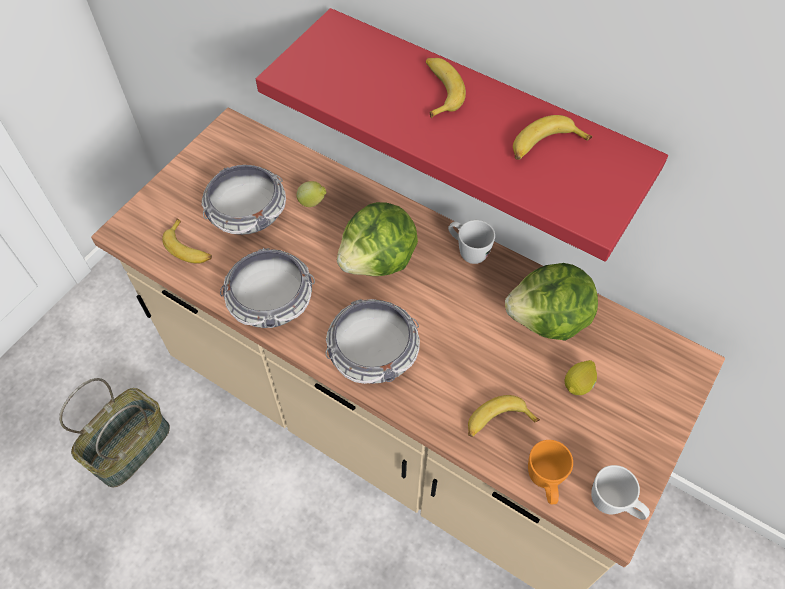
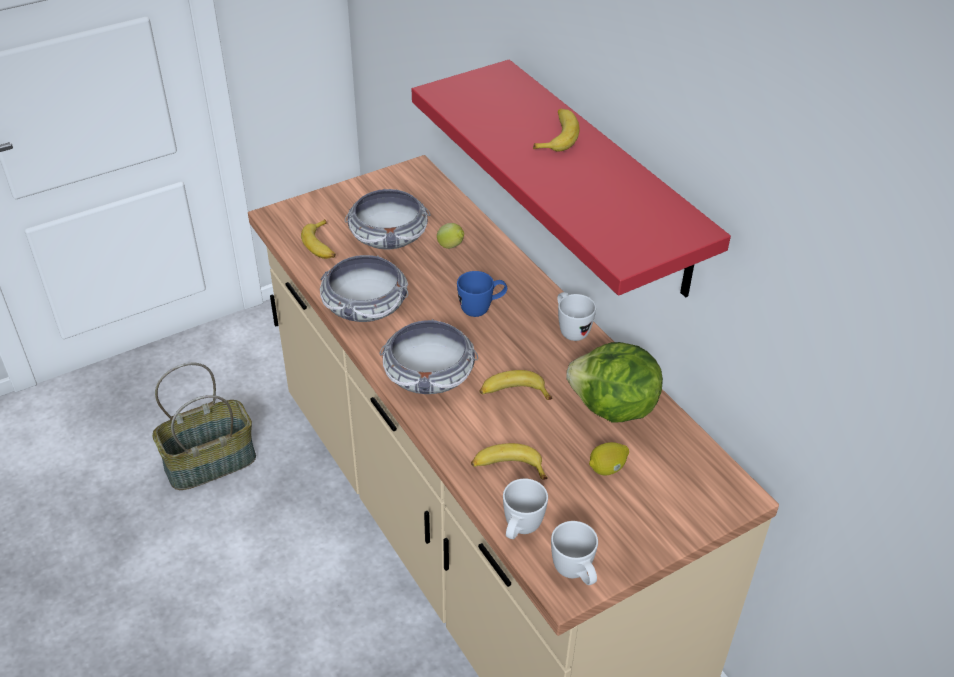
camera: 25 degrees right, 15 degrees down
lettuce [337,202,418,276] -> blue mug [457,271,507,317]
banana [513,115,592,160] -> banana moved to [480,370,552,400]
orange mug [528,440,573,504] -> white mug [503,478,548,539]

